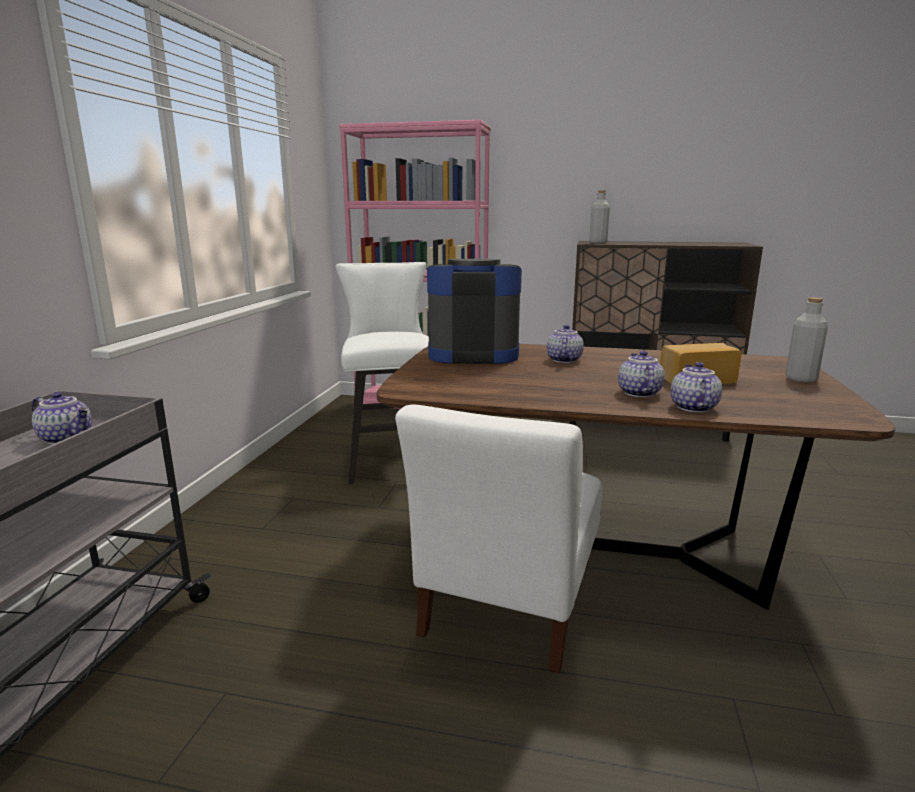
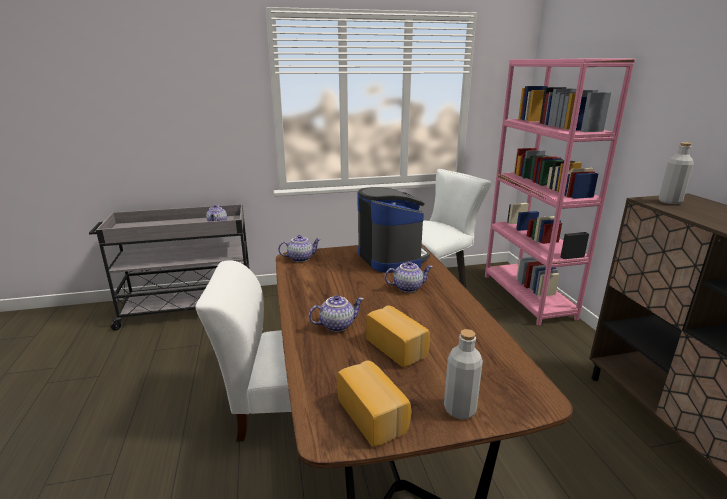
camera: 65 degrees right, 5 degrees up
teapot [670,362,722,413] -> teapot moved to [278,235,321,262]
none -> bread [338,361,411,447]

